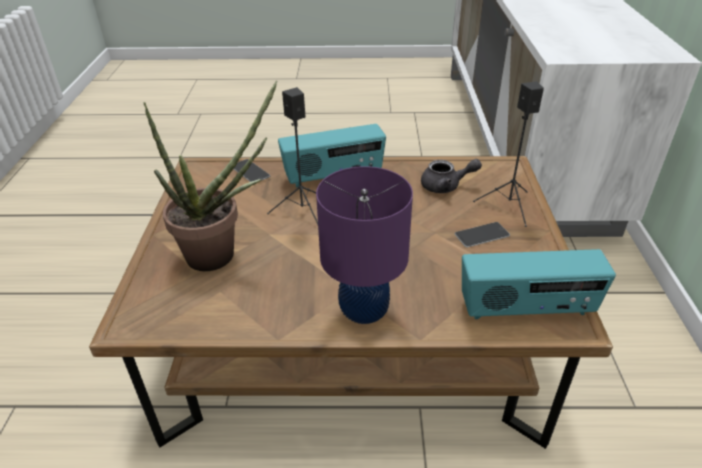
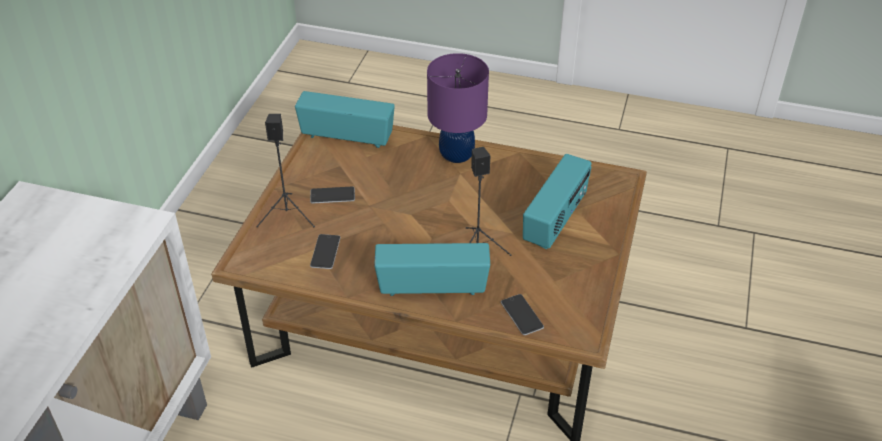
camera: 165 degrees left, 5 degrees up
potted plant [143,81,278,271] -> radio [523,154,591,249]
grey teapot [421,159,482,193] -> phone [310,234,341,269]

